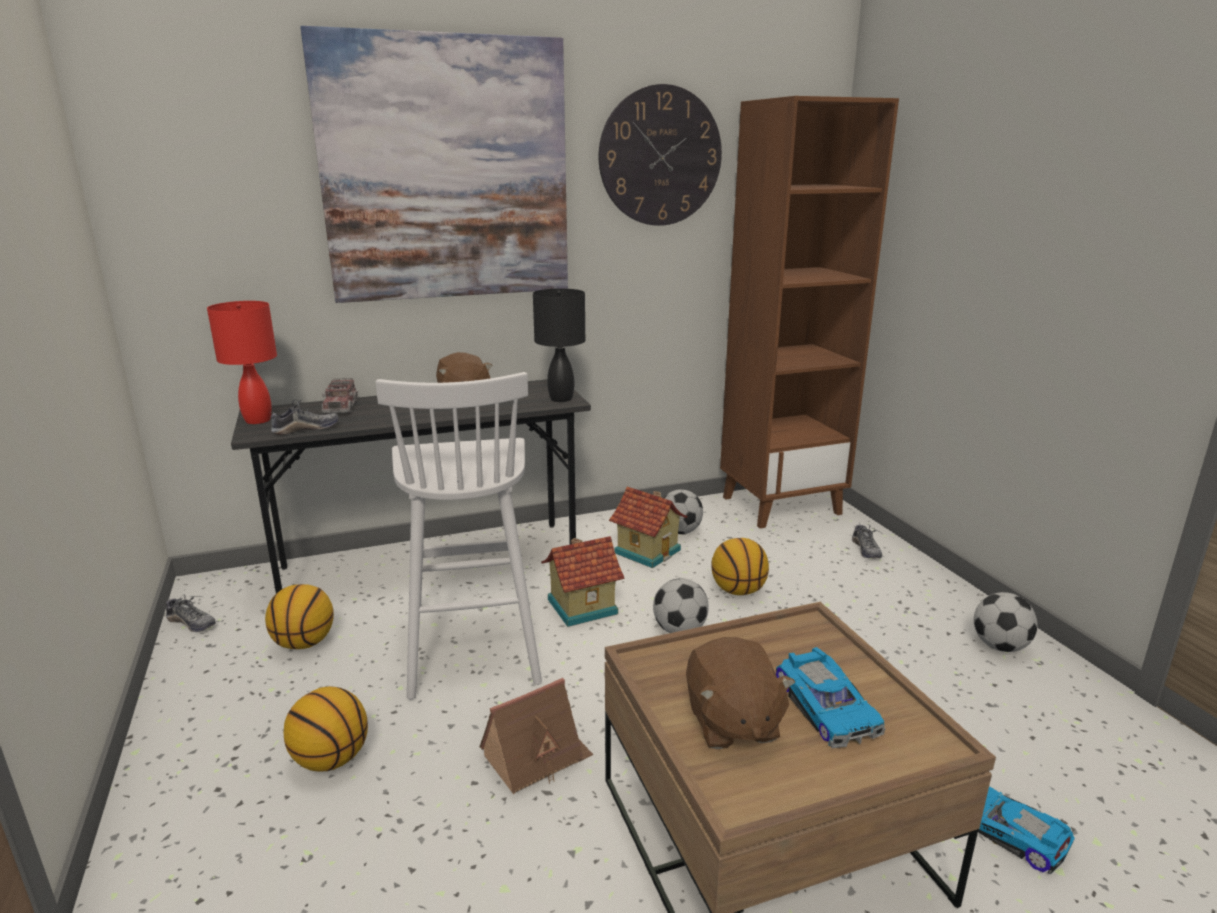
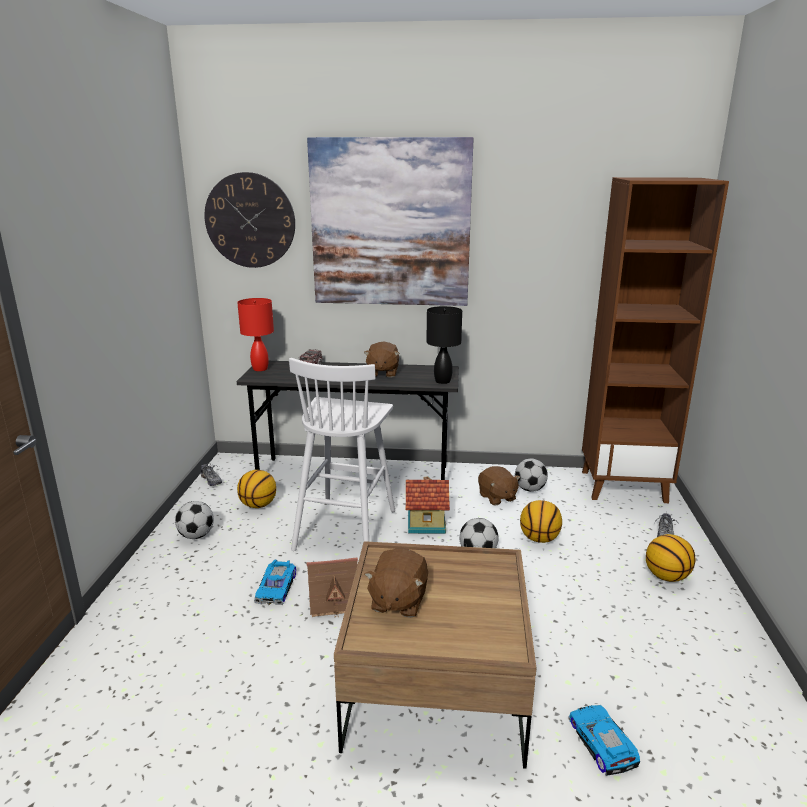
camera: 25 degrees right, 0 degrees up
shoe [271,399,339,435] -> none
basketball [284,686,368,771] -> basketball moved to [646,534,696,582]
wall clock [599,84,722,226] -> wall clock moved to [204,172,295,268]
toy house [609,487,687,568] -> brown plush toy [478,466,520,506]
toy car [776,647,886,748] -> toy car moved to [254,559,296,605]
football [974,592,1038,652] -> football moved to [175,501,214,539]

